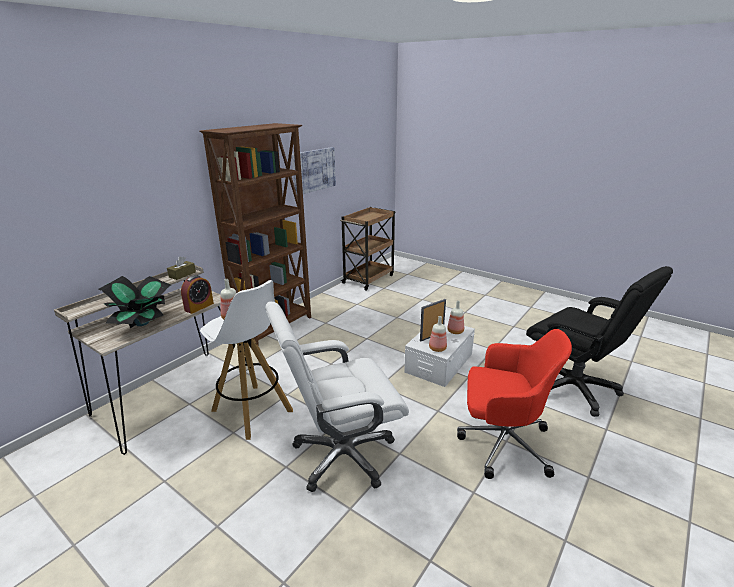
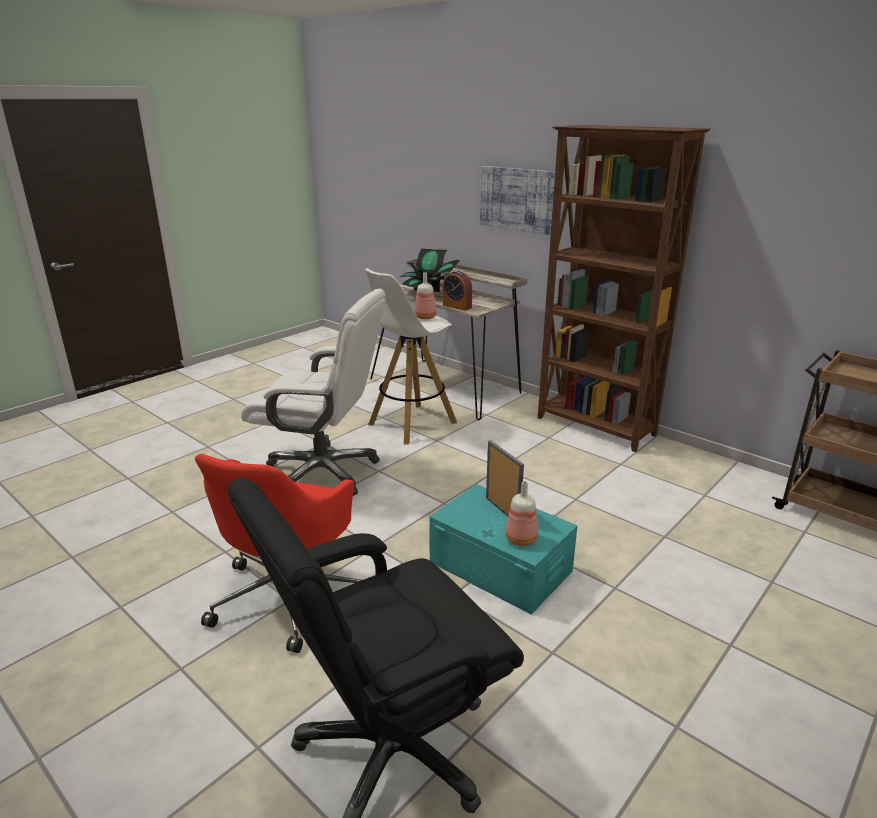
camera: 95 degrees right, 0 degrees up
brown tissue box [167,256,196,280] -> none
white office chair [265,301,409,492] -> white office chair turned 120 degrees clockwise [241,289,386,496]
picture [292,147,336,194] -> picture moved to [480,166,555,235]
white storage box [404,320,475,387] -> turquoise storage box [429,484,578,615]
bottle [429,316,447,352] -> none

